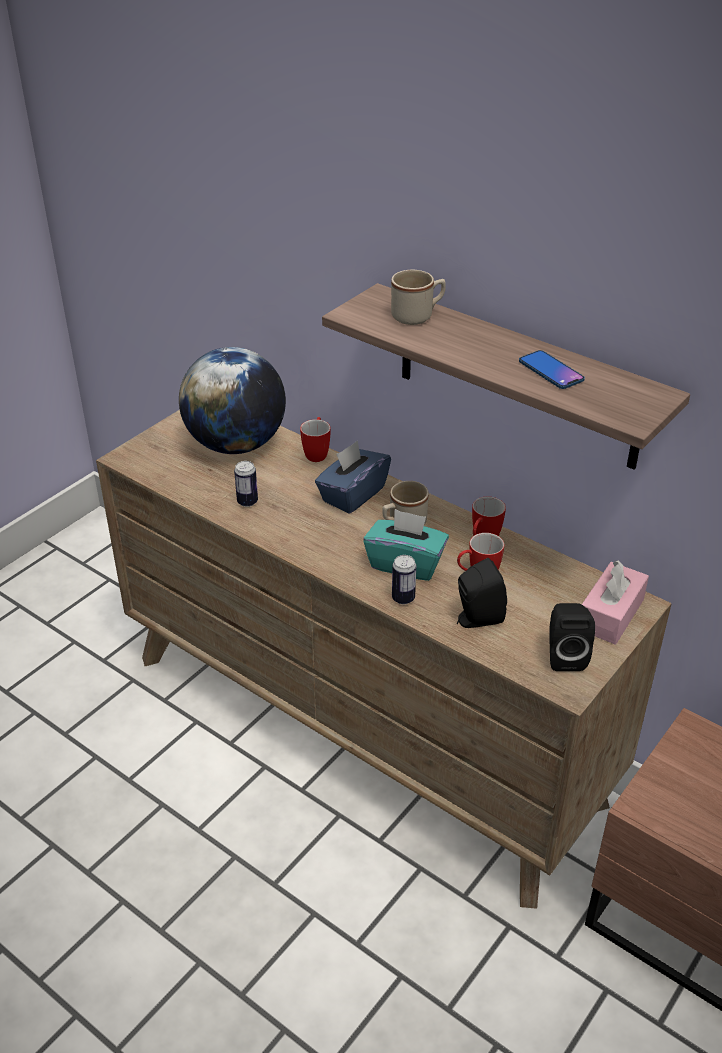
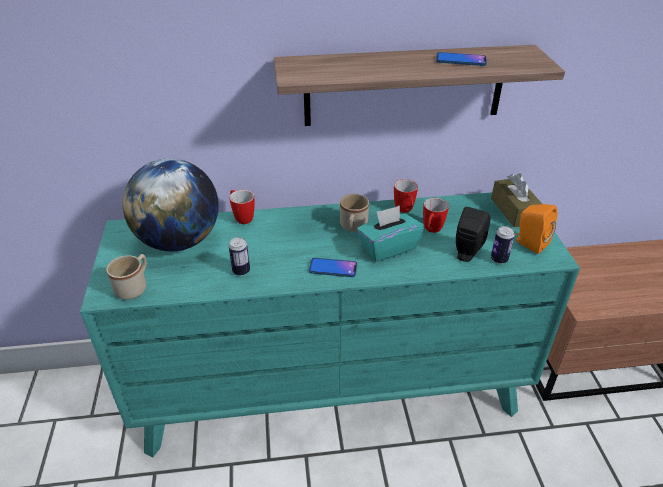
camera: 45 degrees left, 0 degrees up
brown dresser [96,410,672,909] -> turquoise dresser [80,193,580,457]
blue tissue box [315,440,391,513] -> none
beige mug [391,270,446,325] -> beige mug moved to [106,254,147,300]
can [392,555,416,605] -> can moved to [491,226,515,264]
black speaker [550,603,595,671] -> orange speaker [515,204,558,254]
pink tissue box [582,560,649,645] -> brown tissue box [491,173,542,227]
none -> phone [309,258,357,277]

